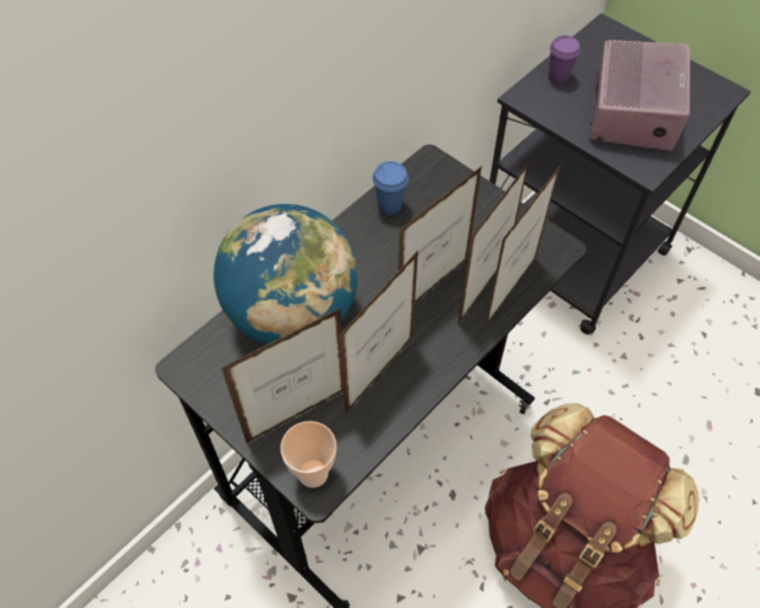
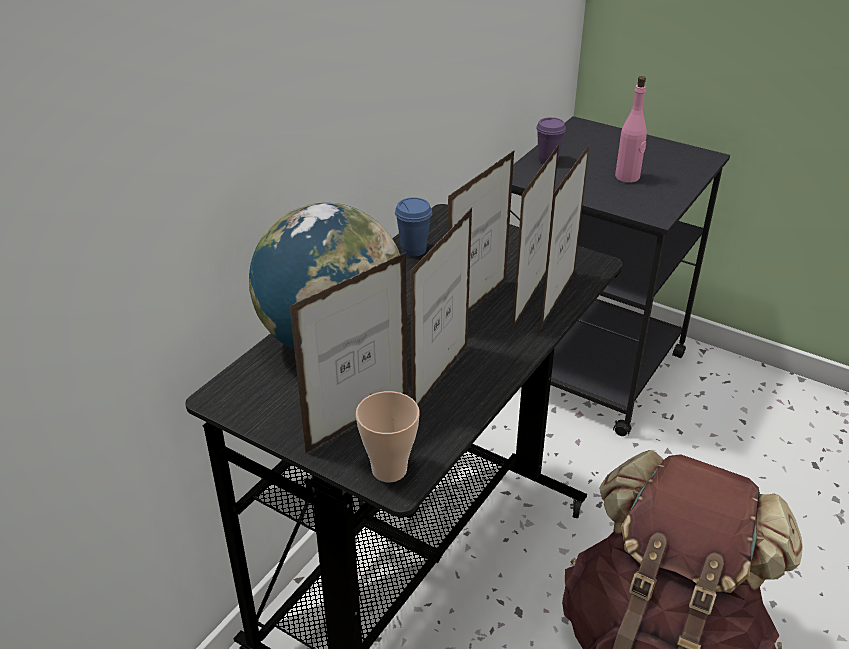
camera: 10 degrees left, 20 degrees down
radio [590,40,690,151] -> pink bottle [615,76,647,183]

